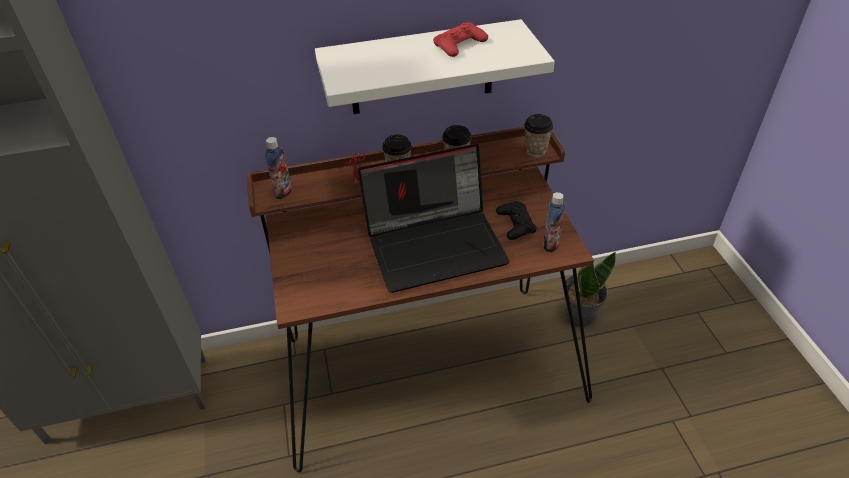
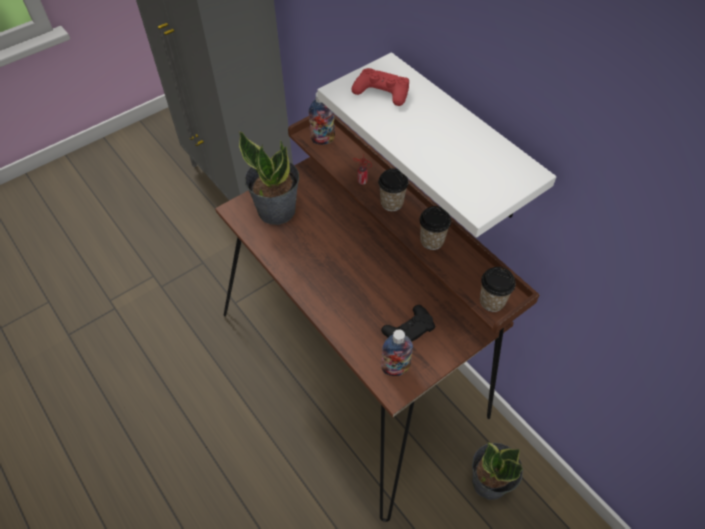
camera: 65 degrees right, 10 degrees up
laptop [358,144,510,293] -> none
red game controller [433,22,488,57] -> red game controller moved to [352,68,409,106]
none -> potted plant [239,131,299,225]

